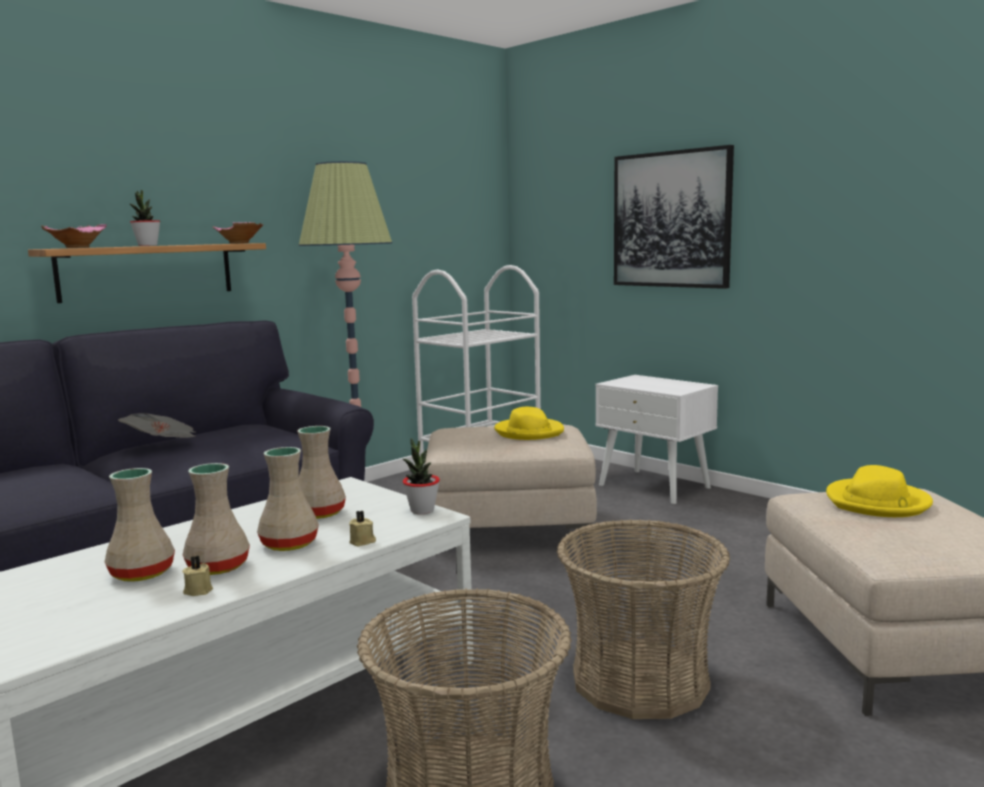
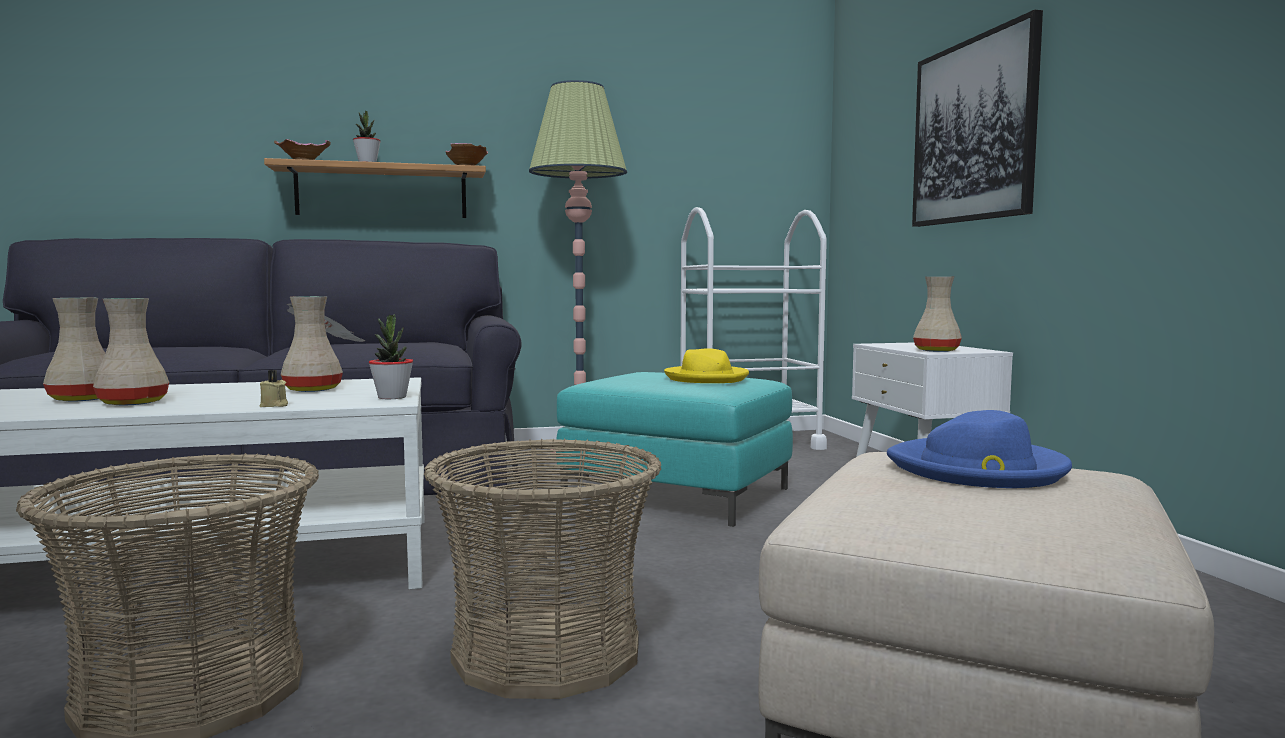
camera: 30 degrees right, 5 degrees down
beige candle [182,556,213,596] -> none
beige vase [257,447,319,551] -> beige vase moved to [913,276,962,352]
beige ottoman [425,425,597,555] -> turquoise ottoman [556,372,793,527]
yellow hat [826,465,933,517] -> blue hat [887,410,1072,488]

